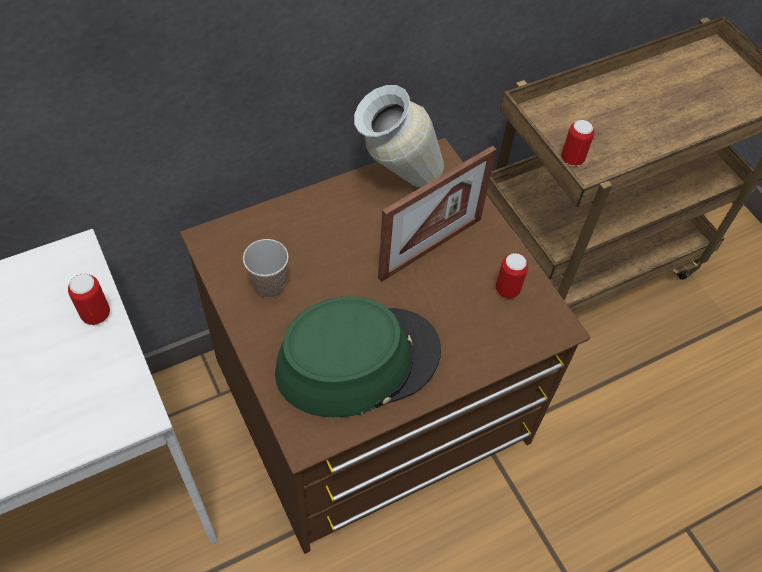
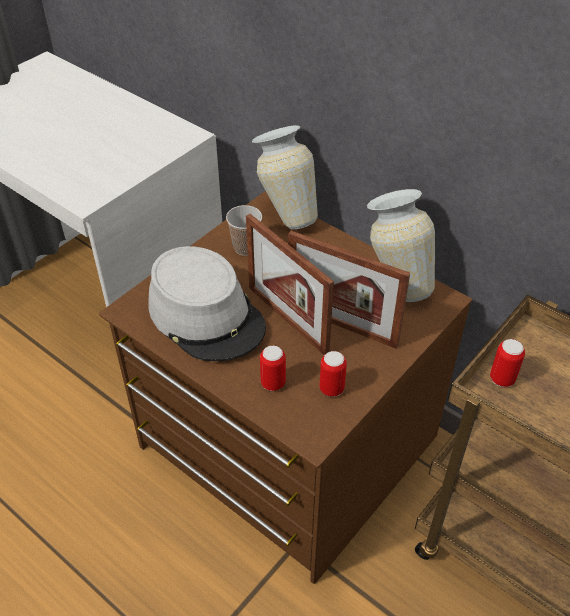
camera: 70 degrees right, 10 degrees down
can [68,274,110,325] -> can moved to [260,346,286,391]
green hat [275,296,441,418] -> grey hat [149,246,266,361]
none -> picture frame [246,214,334,355]
none -> vase [252,125,318,229]

